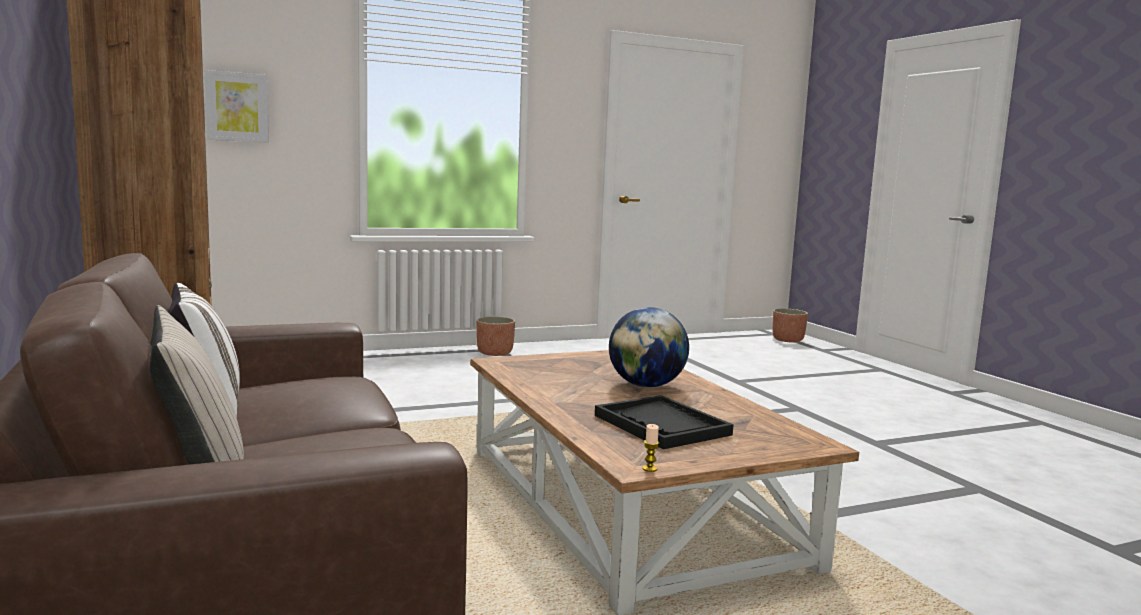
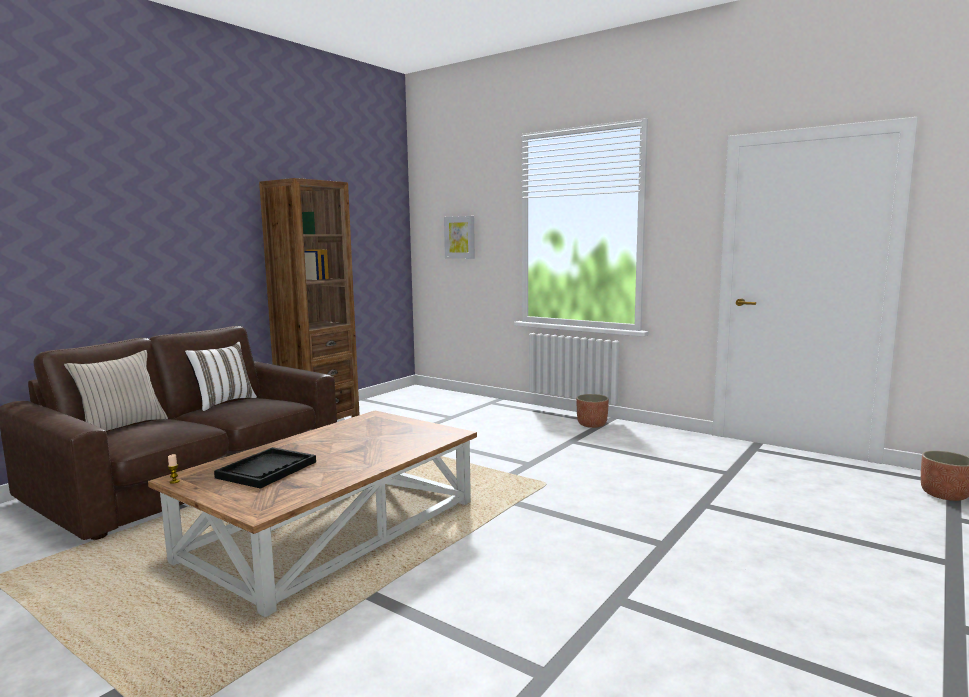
camera: 60 degrees right, 0 degrees up
globe [609,307,689,387] -> none

